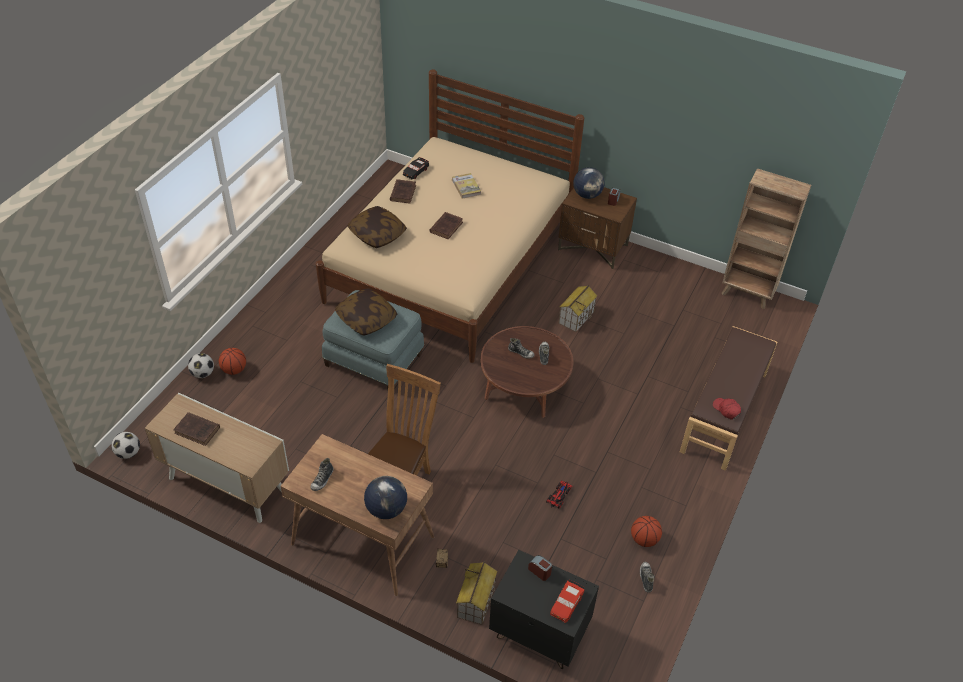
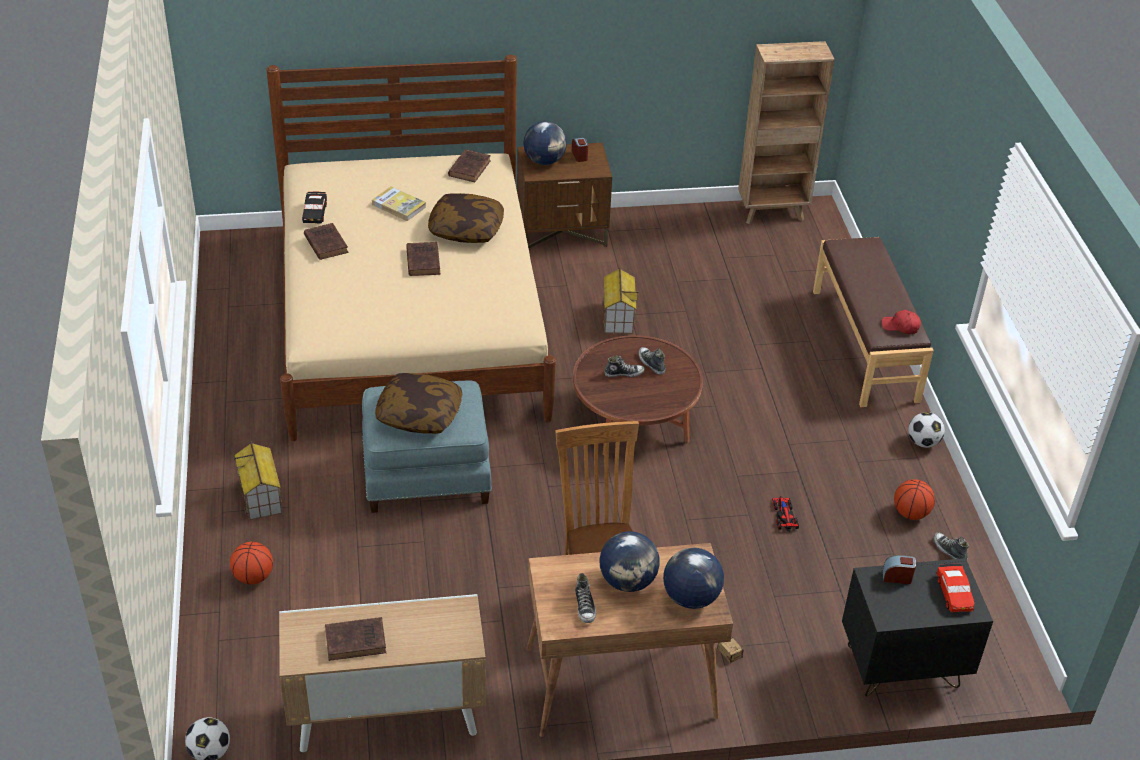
camera: 35 degrees left, 5 degrees down
football [188,353,214,378] -> football moved to [908,412,945,448]
pillow [347,206,407,248] -> pillow moved to [428,193,504,243]
toy house [456,561,497,625] -> toy house moved to [234,442,282,520]
none -> brown book [448,149,491,182]
none -> globe [600,531,660,592]

